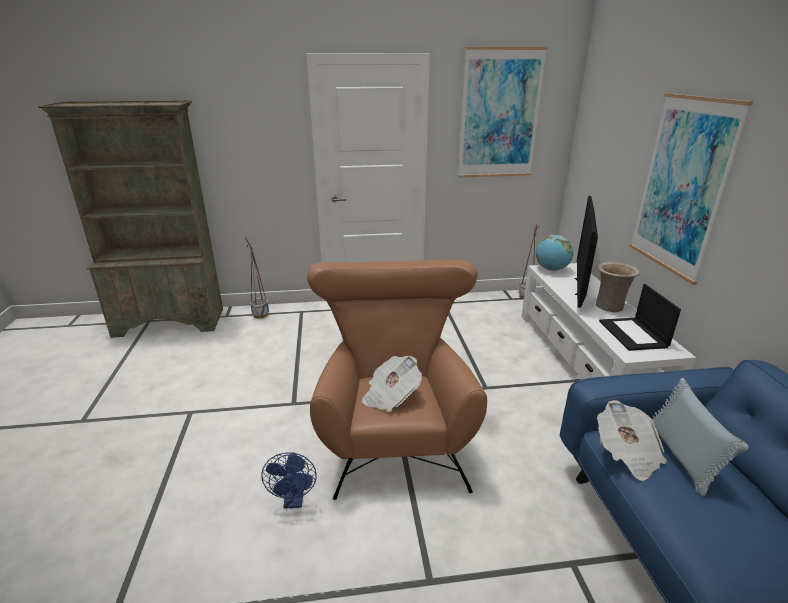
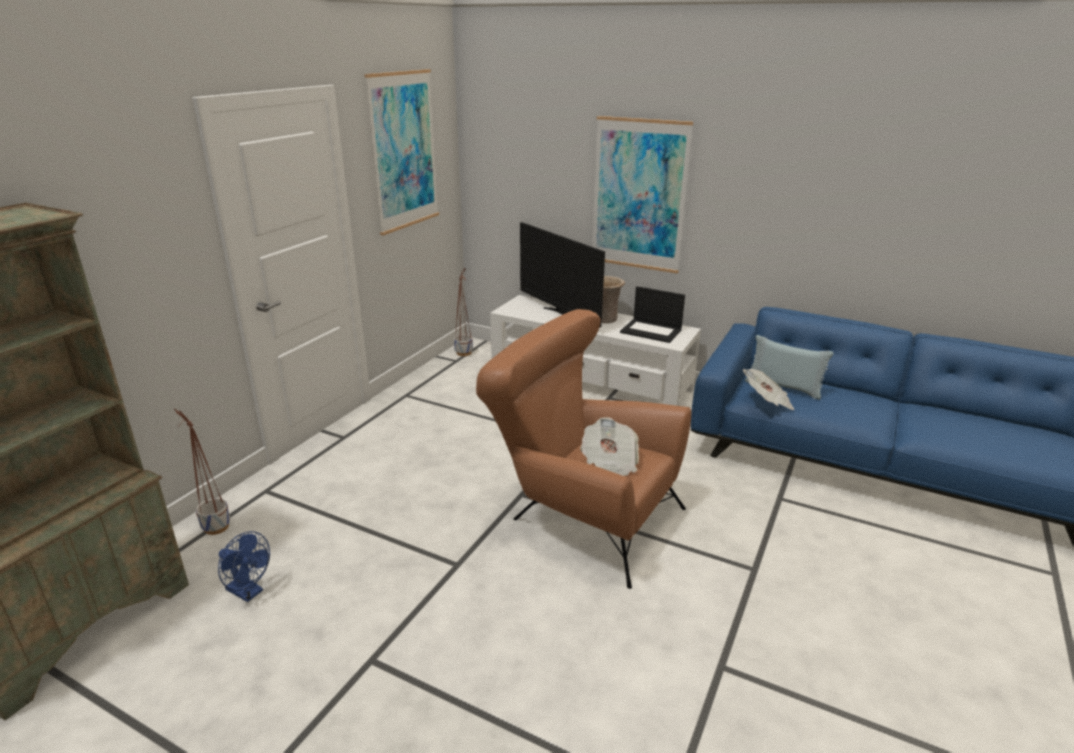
camera: 55 degrees left, 0 degrees up
blue fan [261,452,317,509] -> blue fan moved to [218,531,270,602]
globe [536,235,573,271] -> none

